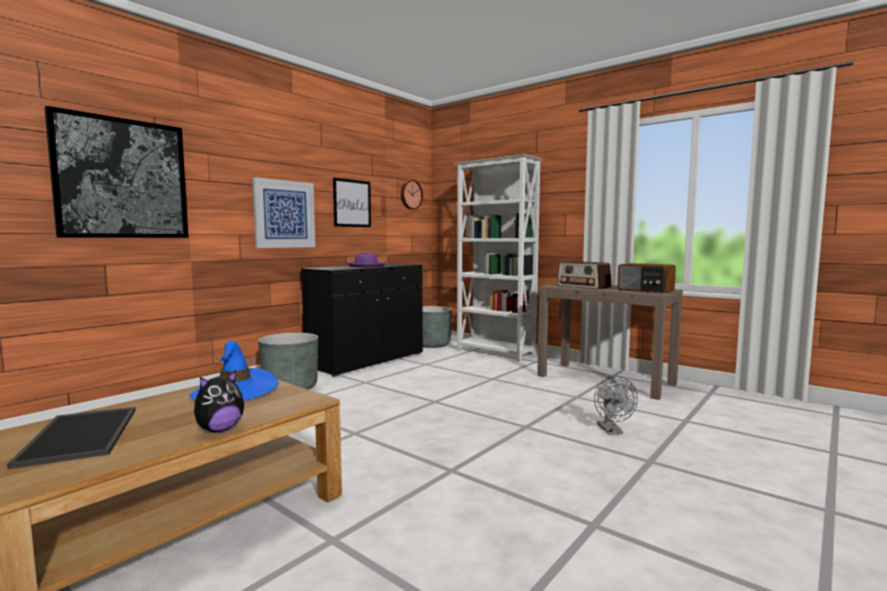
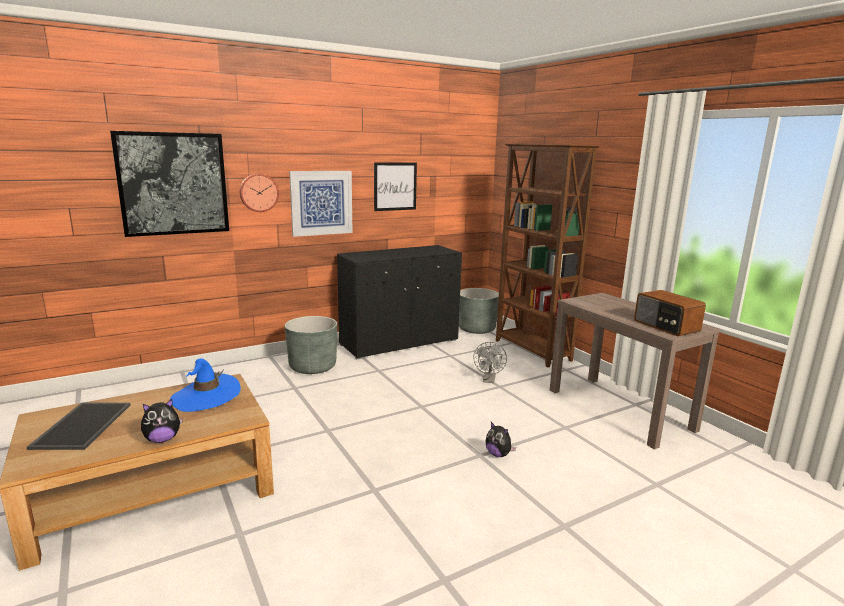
camera: 20 degrees right, 10 degrees up
purple hat [347,253,385,267] -> none
wall clock [401,180,423,210] -> wall clock moved to [240,173,279,212]
white bookcase [454,154,543,362] -> brown bookcase [496,144,600,368]
radio [557,261,611,289] -> none
grey fan [594,376,638,435] -> grey fan moved to [473,342,507,383]
none -> plush toy [486,422,516,457]

